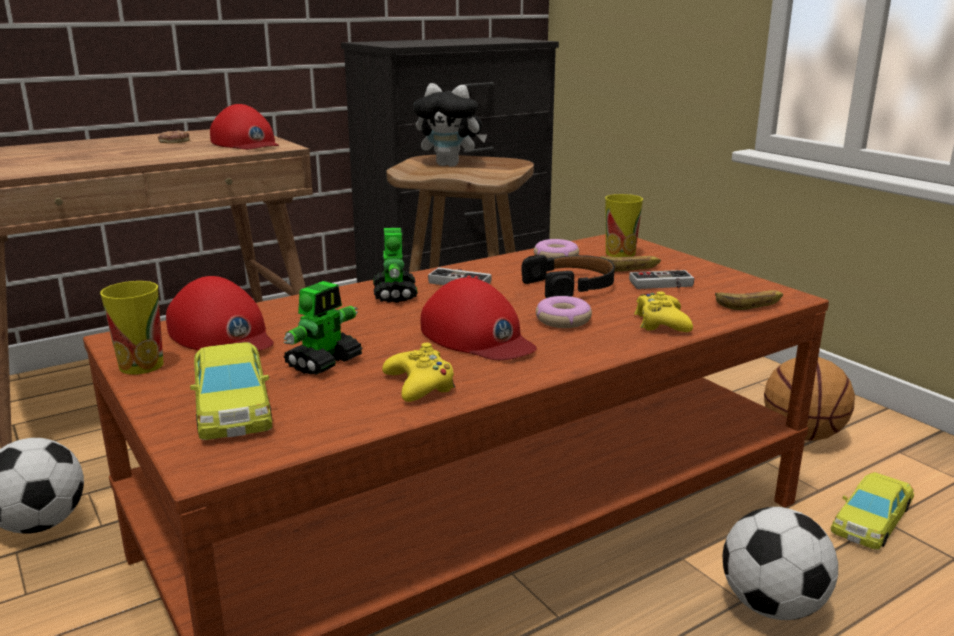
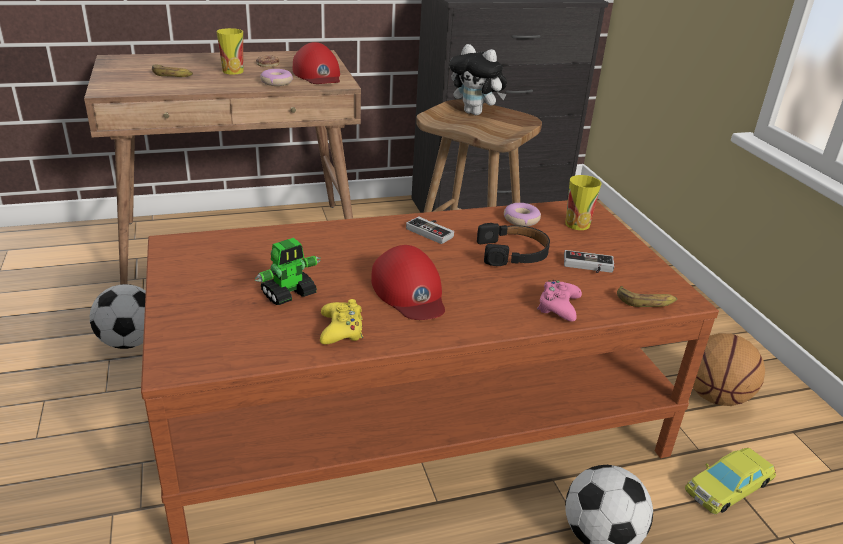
camera: 15 degrees right, 10 degrees up
cup [100,281,164,375] -> cup moved to [216,28,243,74]
red cap [166,276,274,351] -> none
yellow toy car [190,342,272,440] -> none
toy robot [373,228,418,303] -> none
donut [536,296,592,328] -> donut moved to [260,69,293,86]
banana [600,256,661,272] -> banana moved to [152,65,193,77]
yellow game controller [634,291,693,332] -> pink game controller [537,280,582,322]

